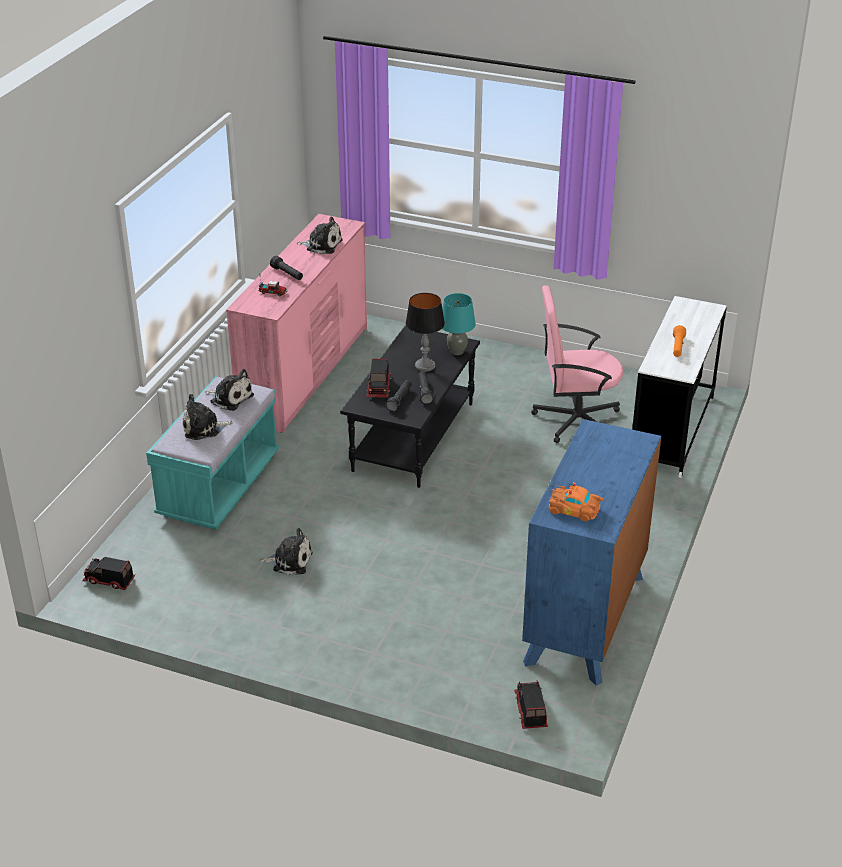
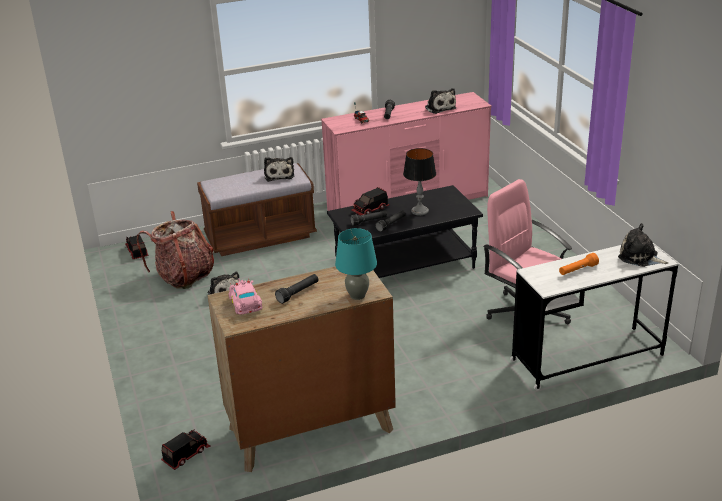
camera: 50 degrees right, 5 degrees down
turquoise bench [146,376,279,530] -> brown bench [197,163,317,256]
plush toy [183,394,233,440] -> plush toy moved to [618,223,669,267]
turquoise table lamp [442,293,476,355] -> turquoise table lamp moved to [335,228,377,300]
blue dresser [522,419,661,686] -> brown dresser [207,266,396,472]
orange toy car [549,482,603,521] -> pink toy car [229,278,262,314]
none -> backpack [137,211,214,289]
none -> black flashlight [275,274,318,304]

